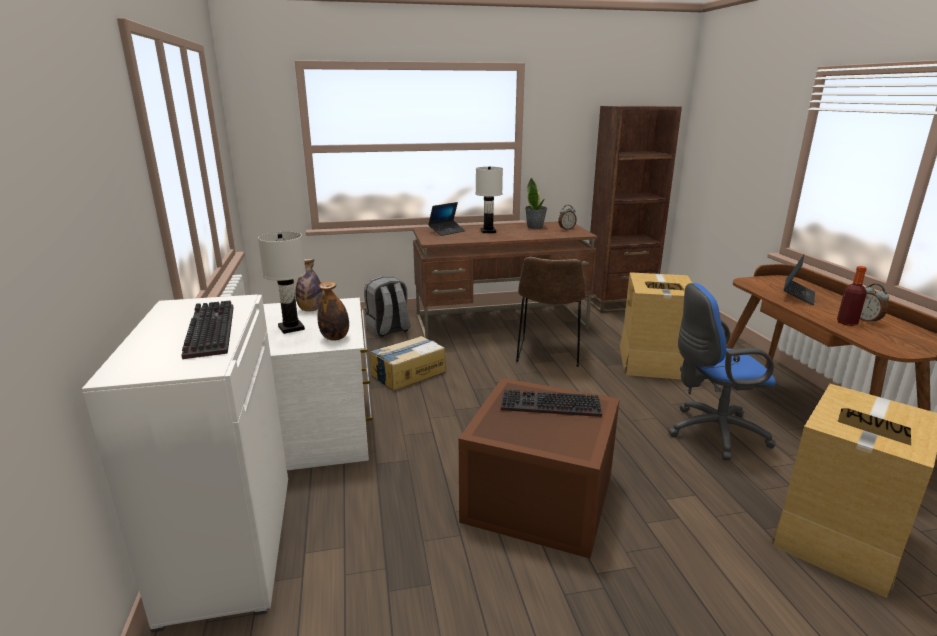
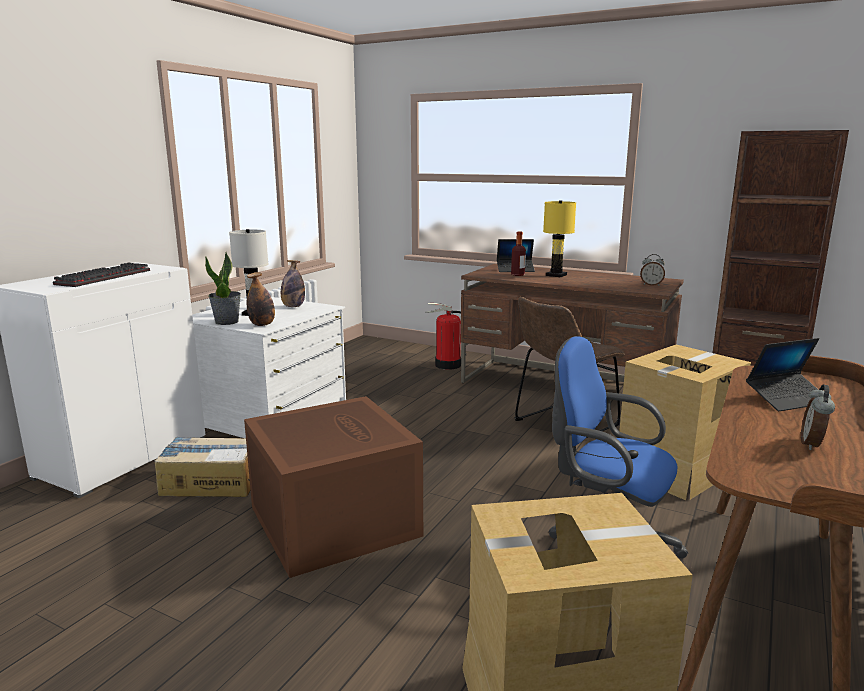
camera: 40 degrees right, 5 degrees down
grey backpack [364,276,410,337] -> fire extinguisher [425,303,461,370]
cardboard box [370,336,446,390] -> cardboard box moved to [155,436,250,497]
white table lamp [476,167,503,233] -> yellow table lamp [543,200,576,277]
keyboard [501,390,602,417] -> none
potted plant [525,178,547,229] -> potted plant moved to [205,252,241,325]
bottle [837,266,867,326] -> bottle moved to [511,231,526,276]

